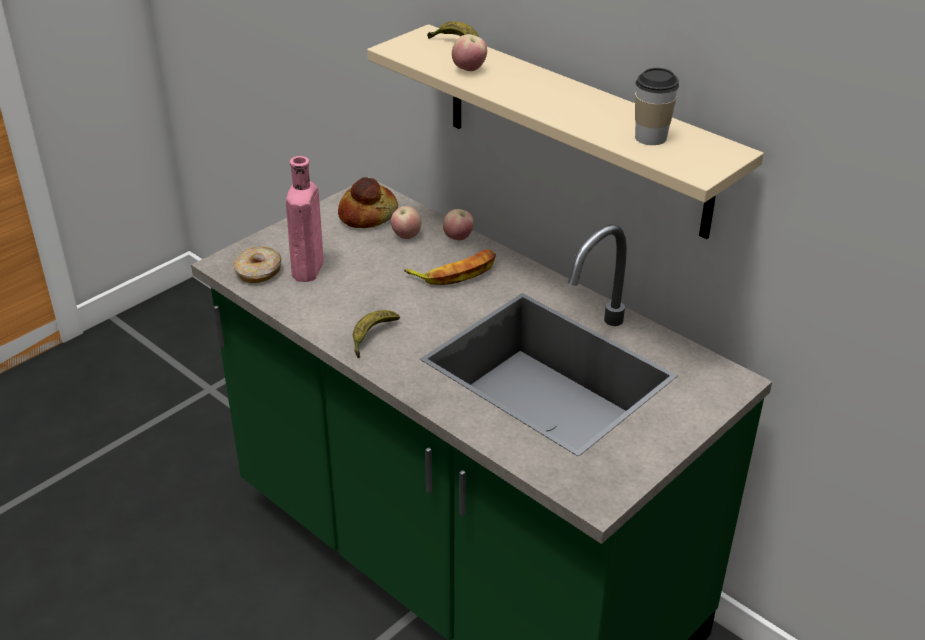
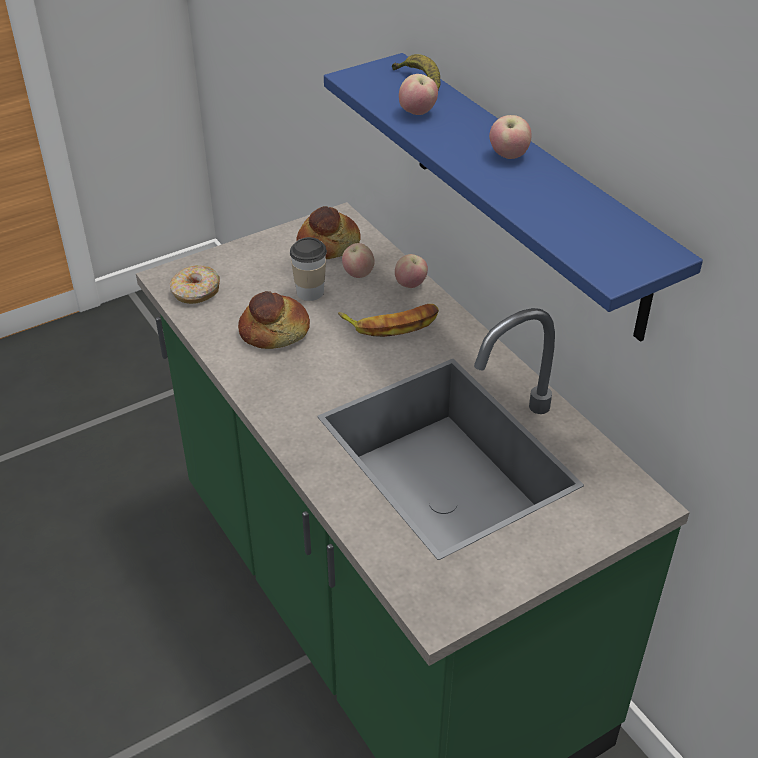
camera: 15 degrees right, 5 degrees up
pink bottle [286,156,323,282] -> none
banana [353,310,400,358] -> none
beige shelf [367,24,764,239] -> blue shelf [324,53,703,342]
cup [635,68,679,145] -> cup moved to [290,237,327,301]
none -> bread [238,291,310,349]
none -> apple [489,115,531,159]

